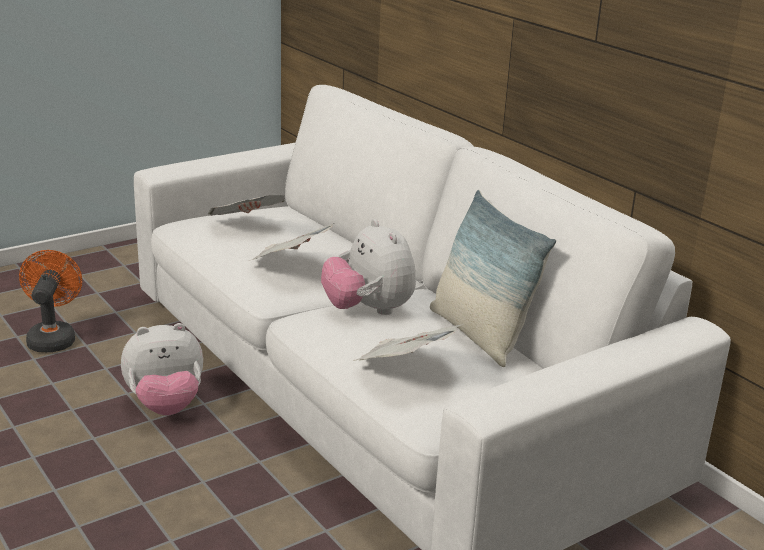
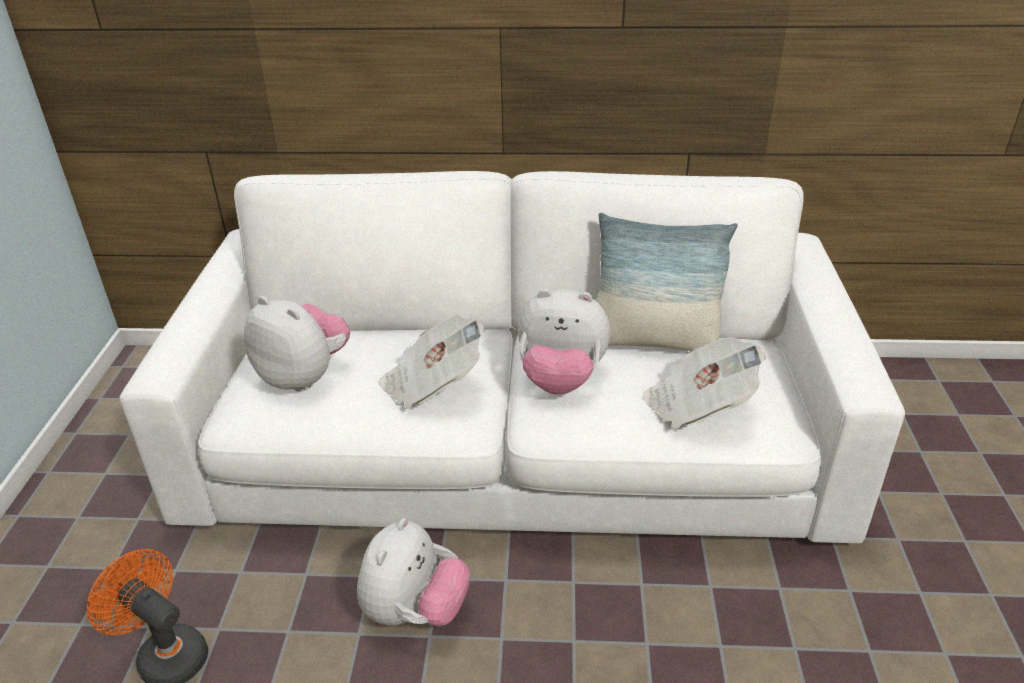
camera: 50 degrees left, 10 degrees up
newspaper [208,195,285,216] -> plush toy [244,296,350,392]

